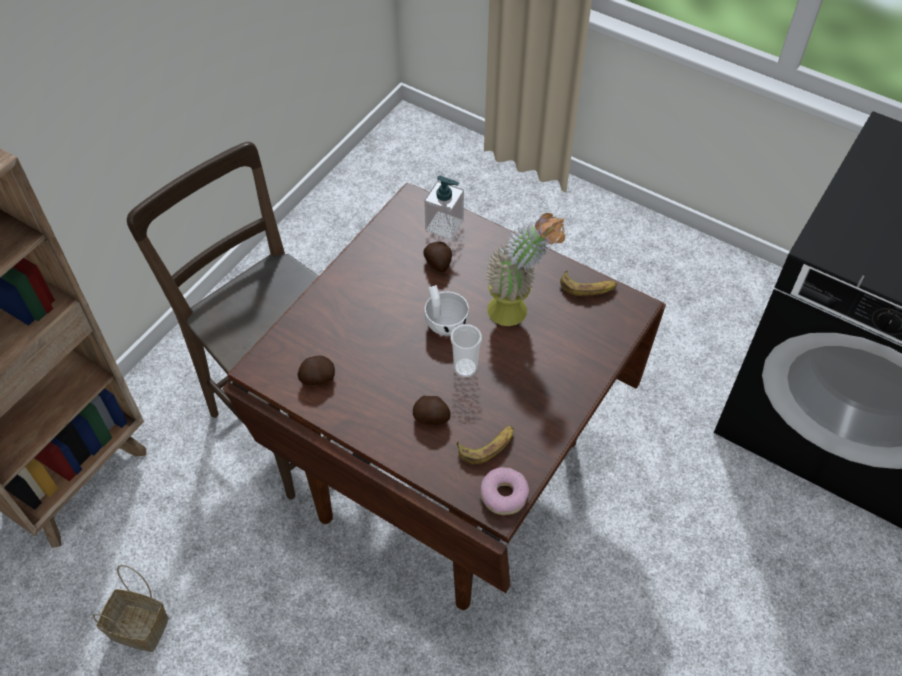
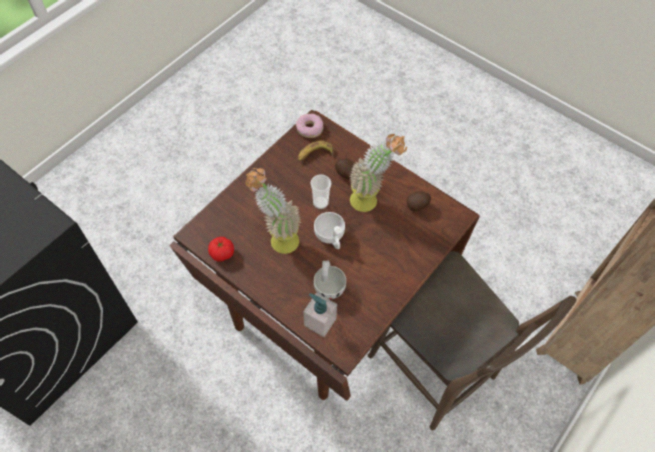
camera: 175 degrees left, 5 degrees up
basket [93,565,169,652] -> none
potato [423,242,452,272] -> white cup [314,260,346,299]
banana [560,271,618,296] -> tomato [208,237,234,262]
none -> potted plant [349,134,407,212]

